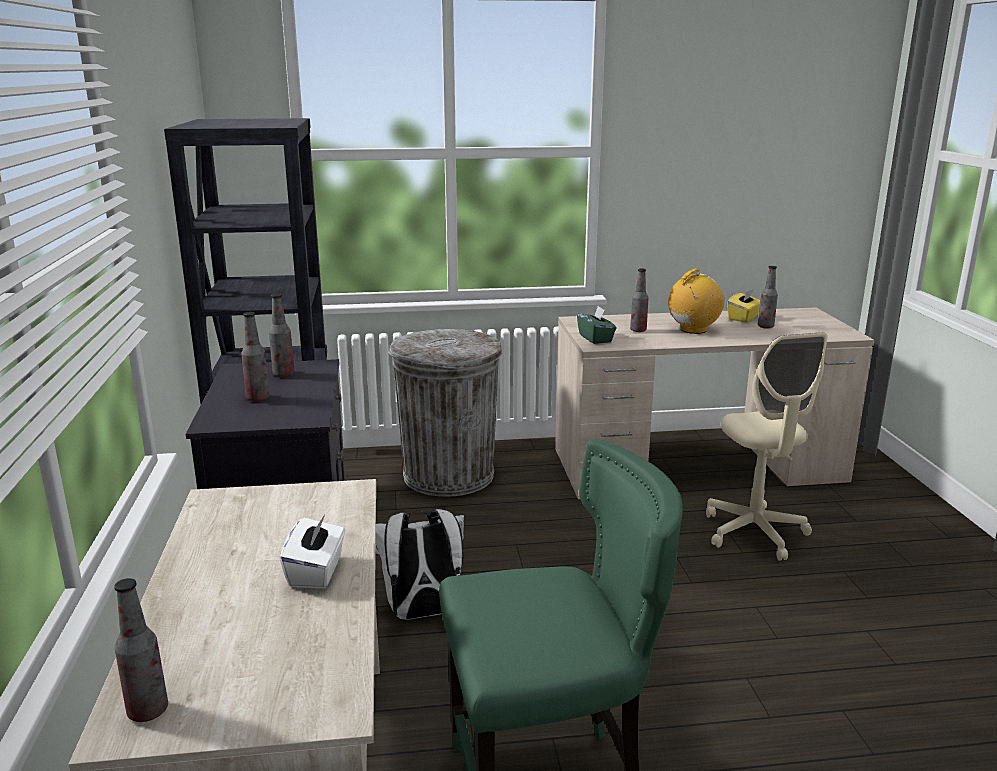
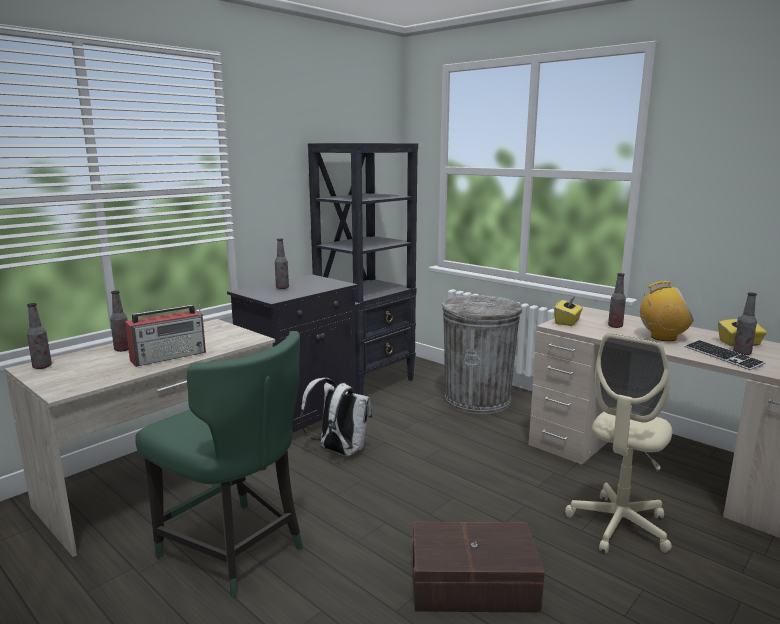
camera: 50 degrees right, 5 degrees down
bottle [269,293,295,377] -> bottle moved to [110,291,129,352]
white tissue box [280,513,345,588] -> radio [125,304,206,367]
green tissue box [577,306,617,344] -> yellow tissue box [554,296,583,326]
none -> brown storage box [412,522,545,613]
none -> keyboard [685,340,766,370]

